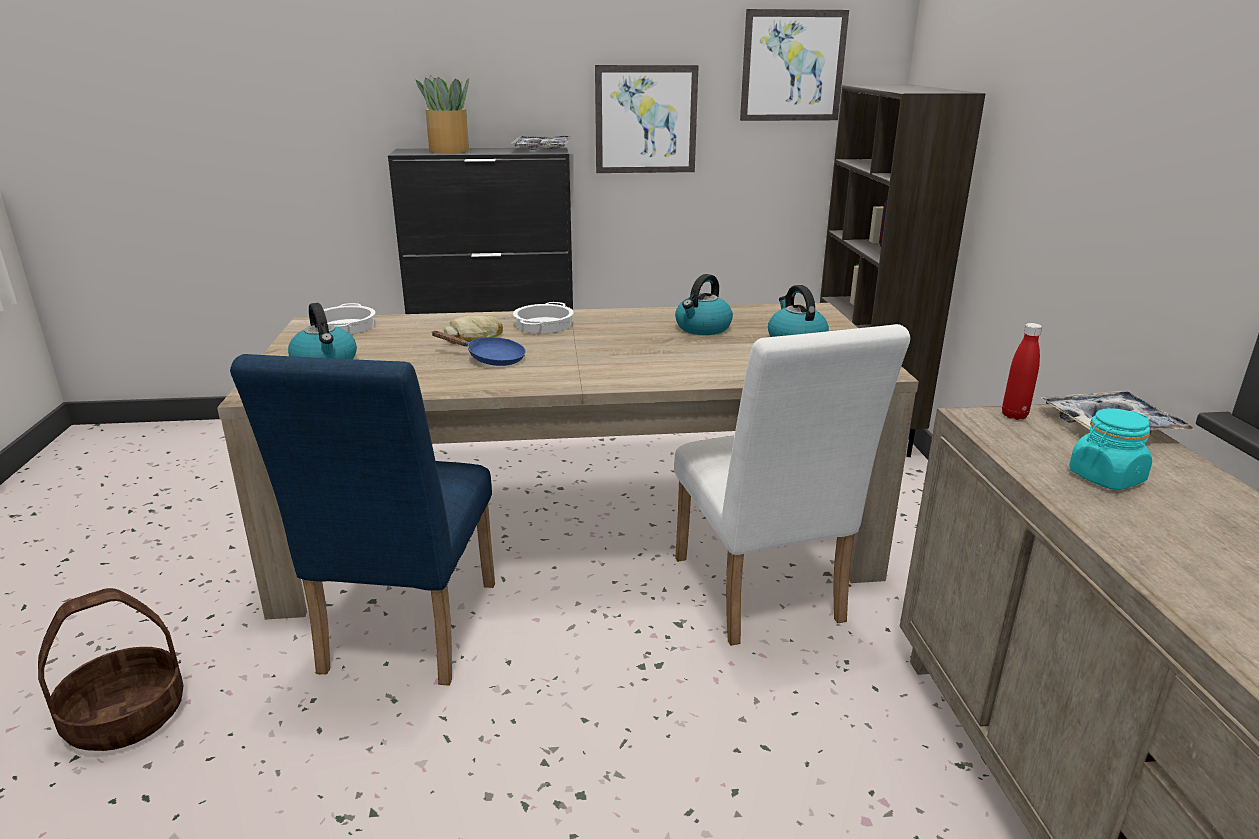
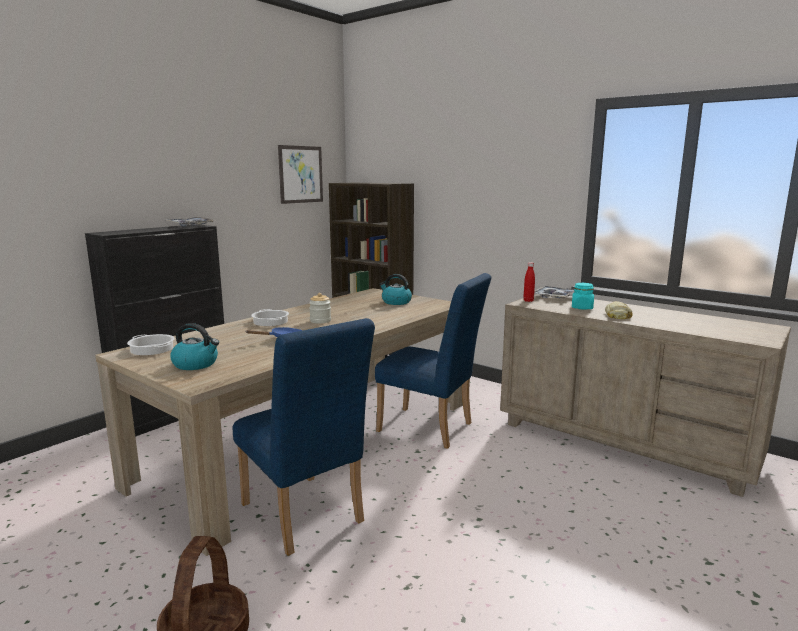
camera: 45 degrees left, 10 degrees down
potted plant [416,75,469,154] -> none
bread [444,315,503,344] -> bread moved to [605,301,632,319]
picture [595,65,699,173] -> none
white chair [674,324,910,646] -> blue chair [375,273,492,449]
kettle [675,274,733,335] -> none
none -> jar [309,293,331,324]

